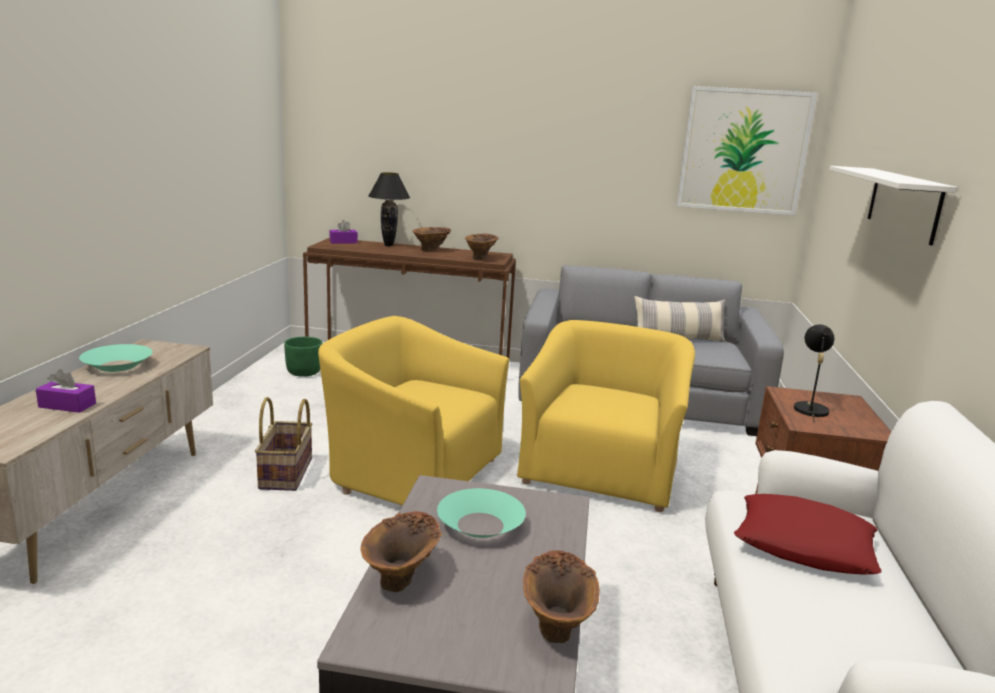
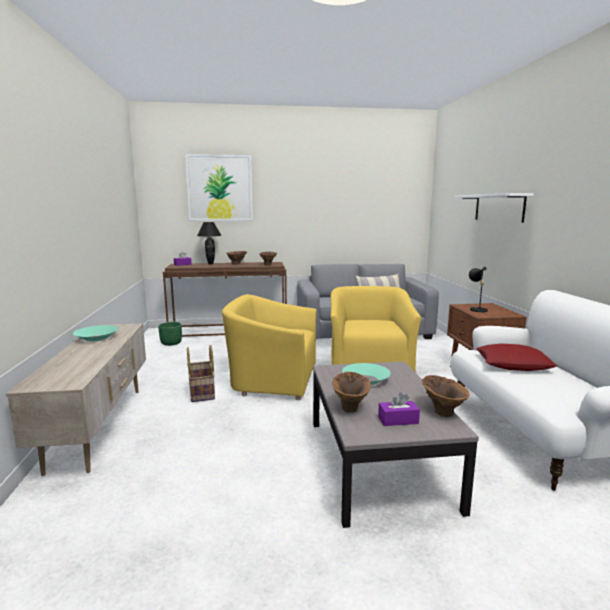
camera: 15 degrees left, 5 degrees down
purple tissue box [36,369,96,413] -> purple tissue box moved to [378,392,420,426]
picture [677,86,818,215] -> picture moved to [185,154,253,221]

